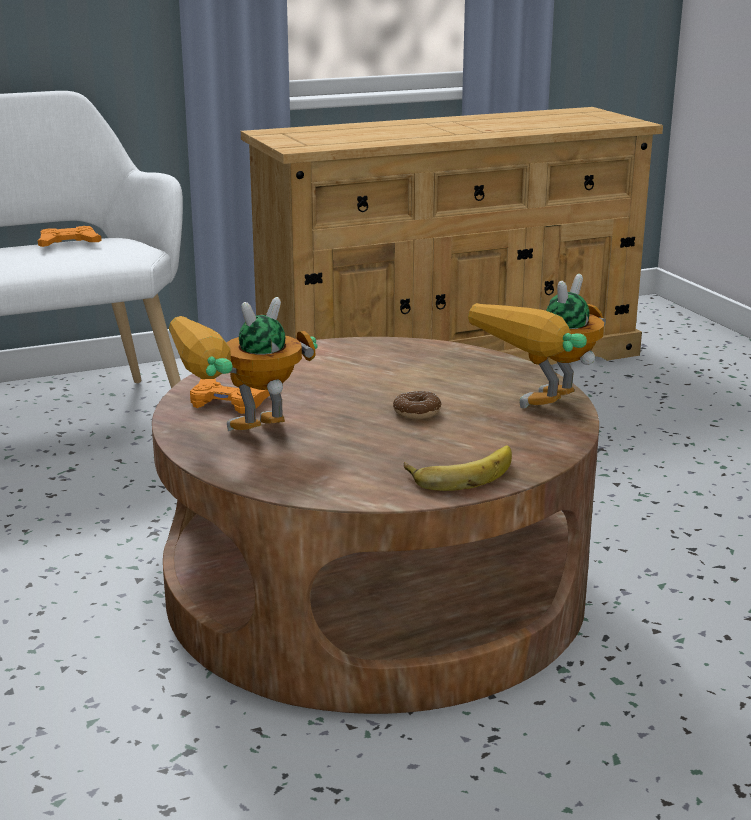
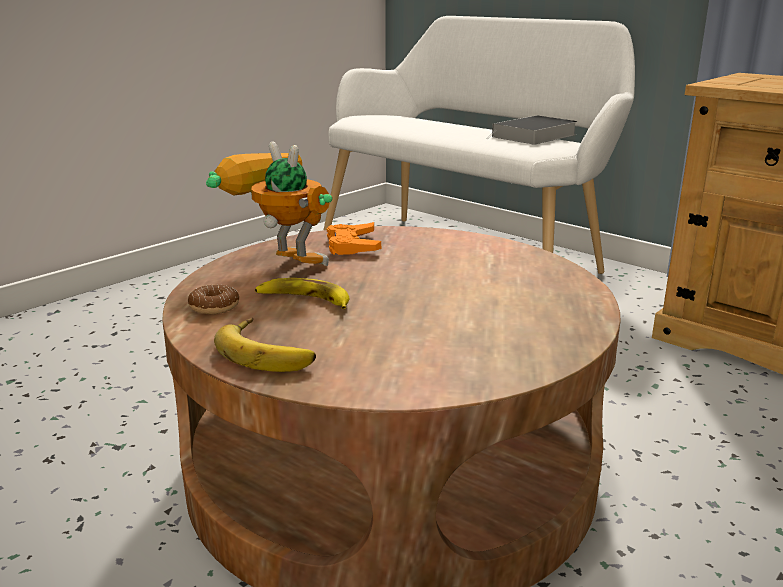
camera: 65 degrees right, 0 degrees up
orange game controller [38,226,102,247] -> book [486,115,577,145]
donut [393,391,441,419] -> donut moved to [188,285,239,314]
toy robot [468,274,606,408] -> none
none -> banana [255,278,349,309]

